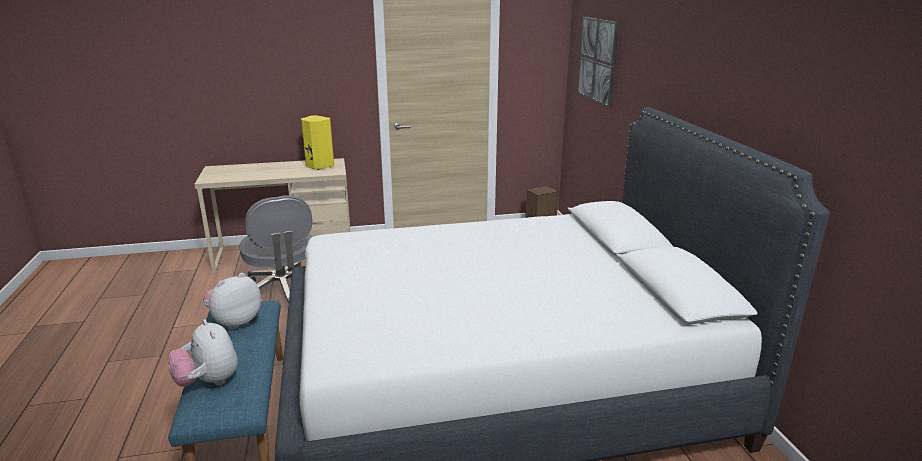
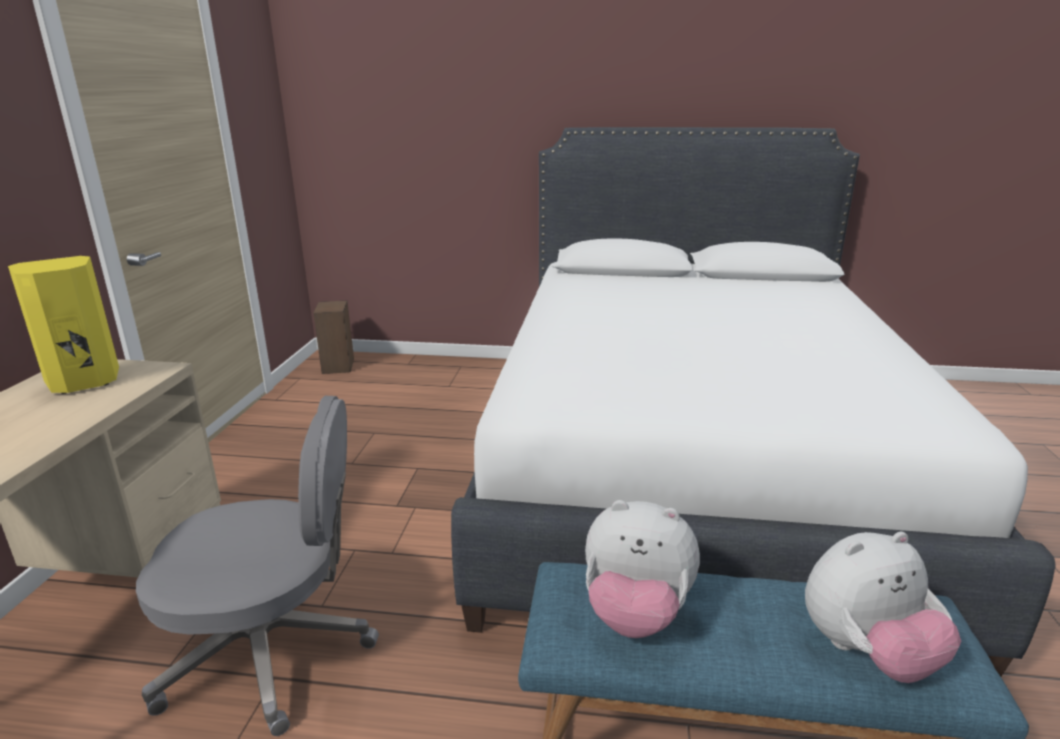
camera: 70 degrees left, 0 degrees up
plush toy [203,273,261,330] -> plush toy turned 45 degrees counterclockwise [585,500,700,638]
picture [577,17,620,107] -> none

